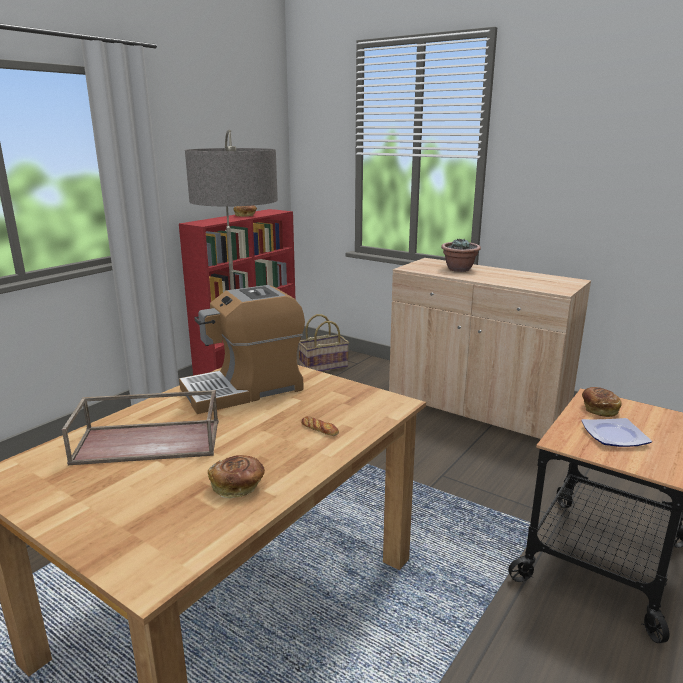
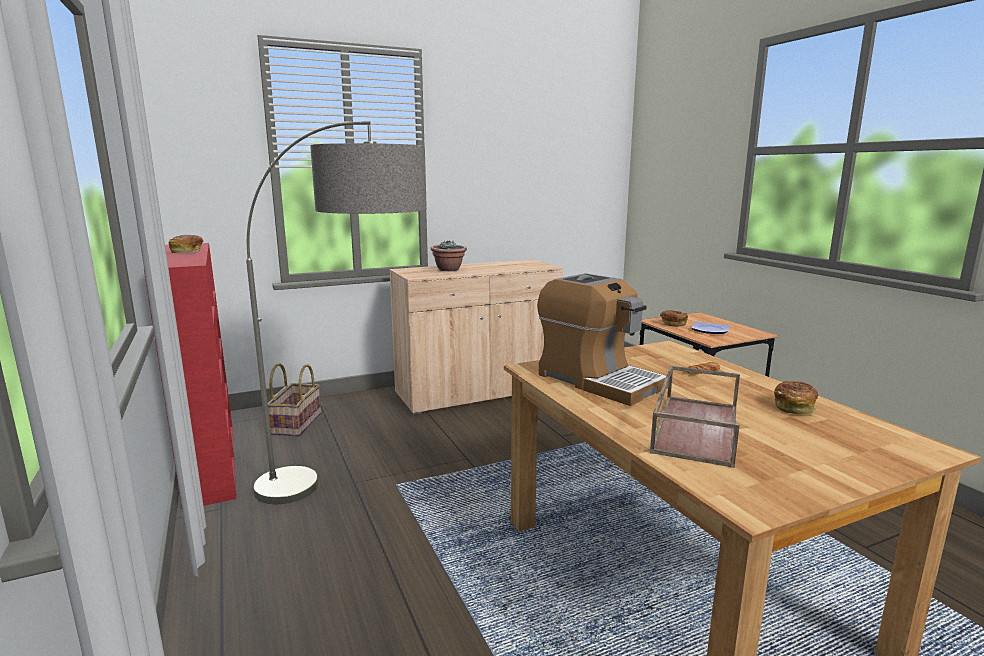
camera: 60 degrees left, 5 degrees down
coffee machine [179,285,305,414] -> coffee machine turned 45 degrees counterclockwise [537,273,668,406]

